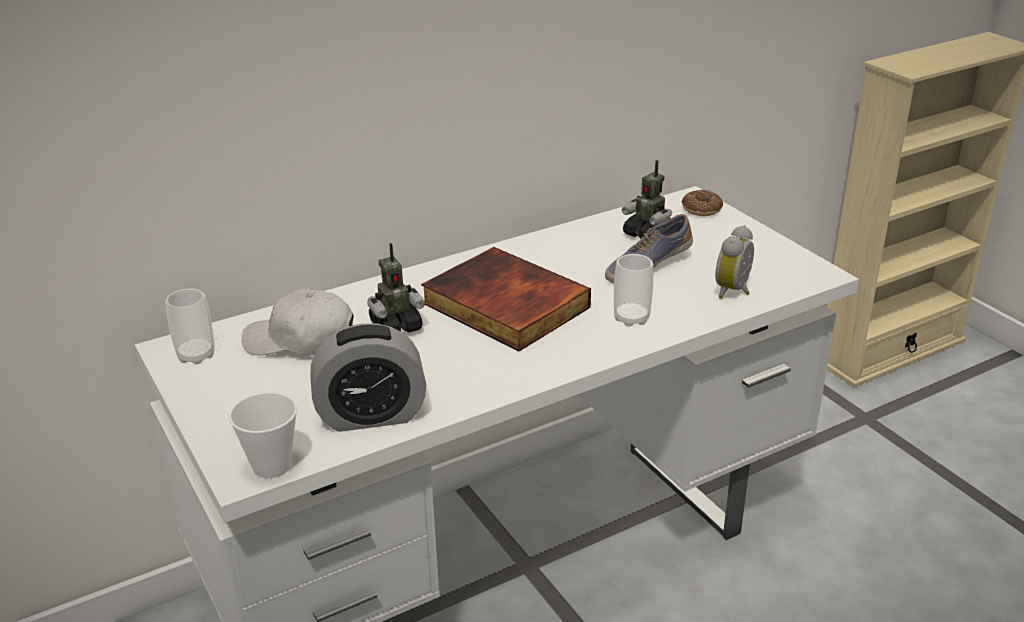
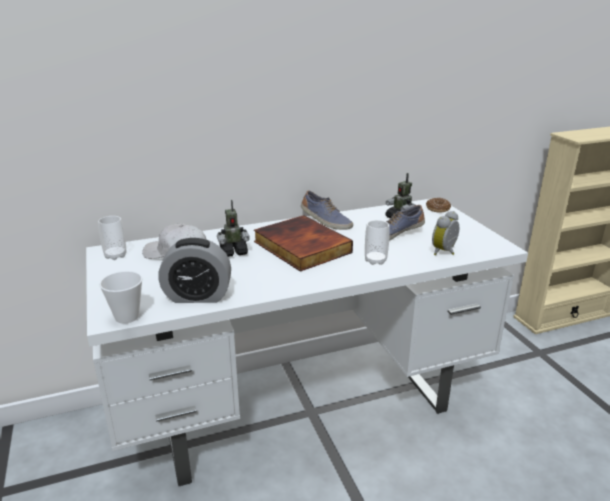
camera: 10 degrees right, 5 degrees down
none -> shoe [301,190,353,230]

